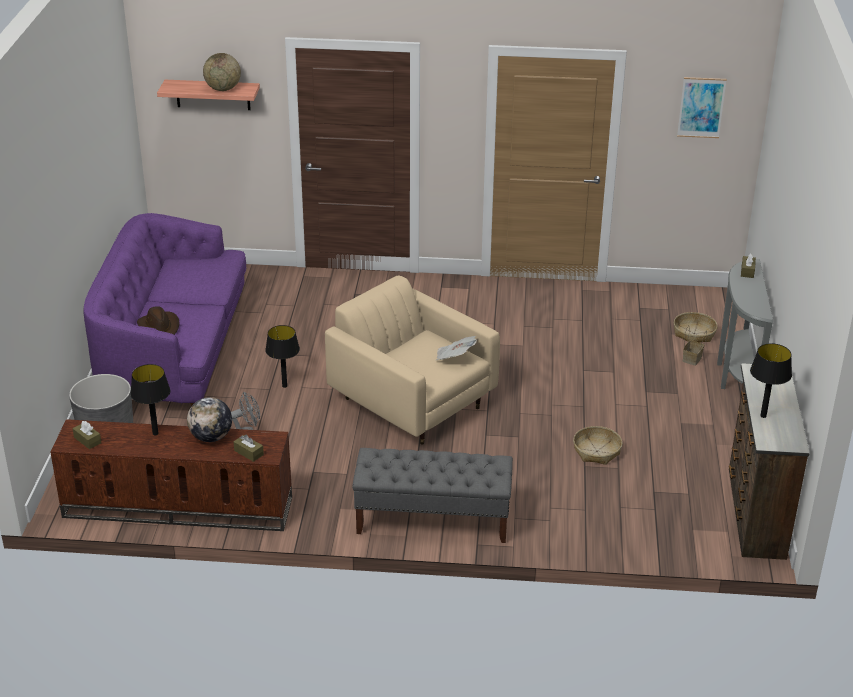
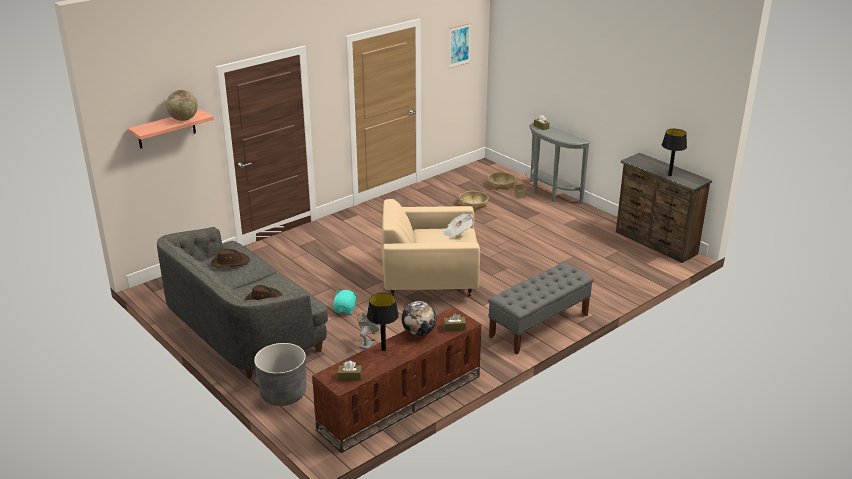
camera: 45 degrees left, 5 degrees down
purple sofa [83,213,246,406] -> grey sofa [157,227,328,378]
black table lamp [265,325,300,388] -> turquoise plush toy [333,290,357,314]
basket [573,426,622,465] -> basket moved to [459,191,489,210]
none -> brown hat [211,249,250,268]

